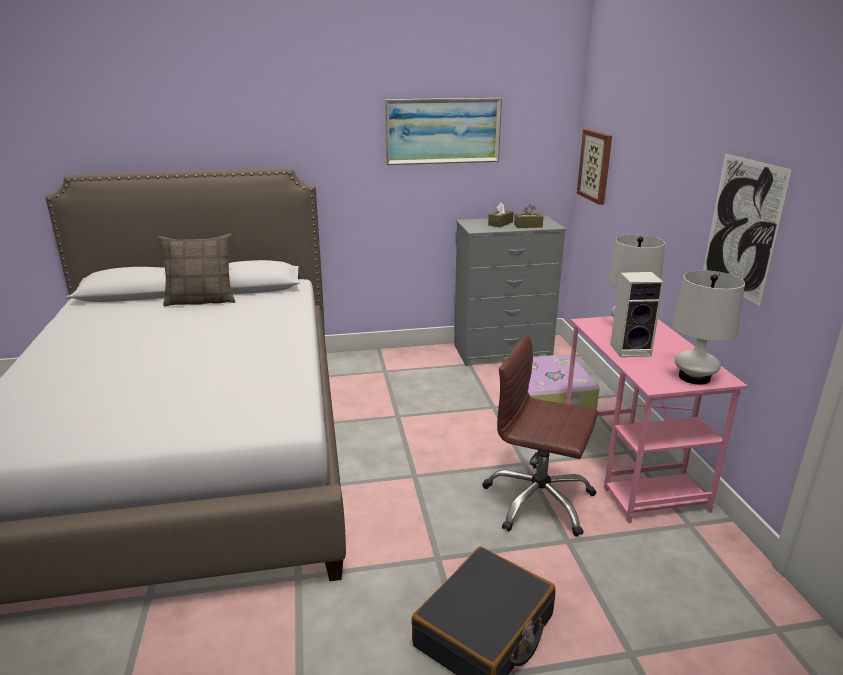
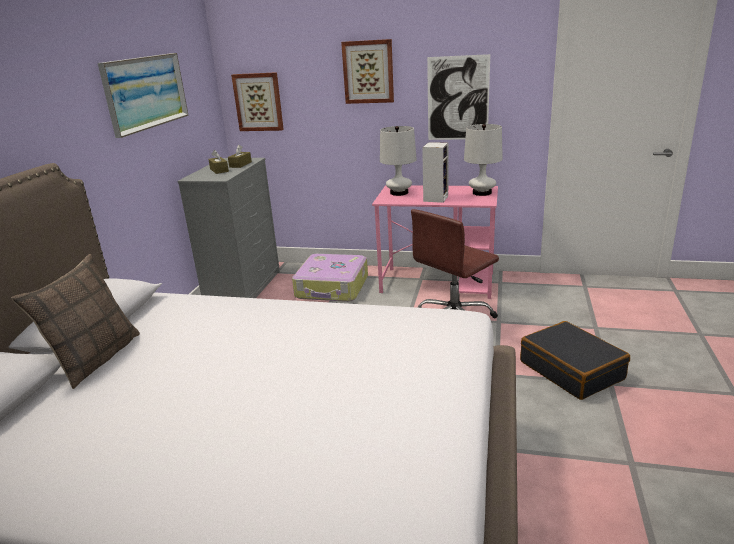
camera: 65 degrees left, 0 degrees up
none -> picture [341,39,394,104]

